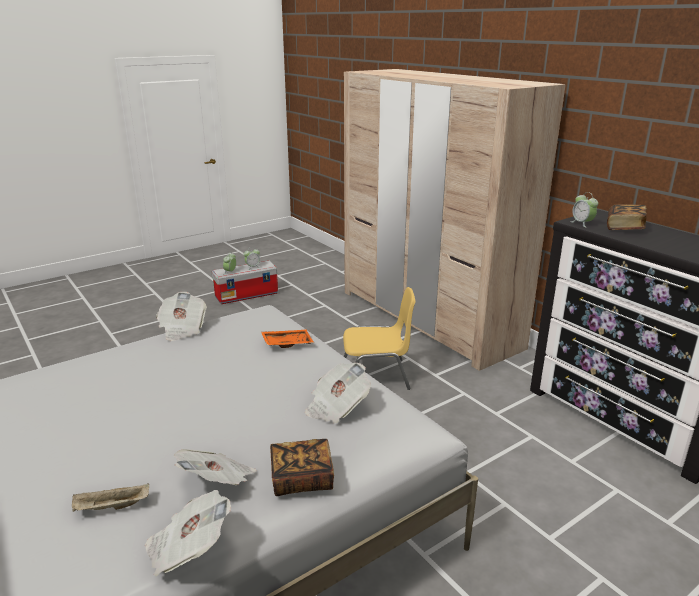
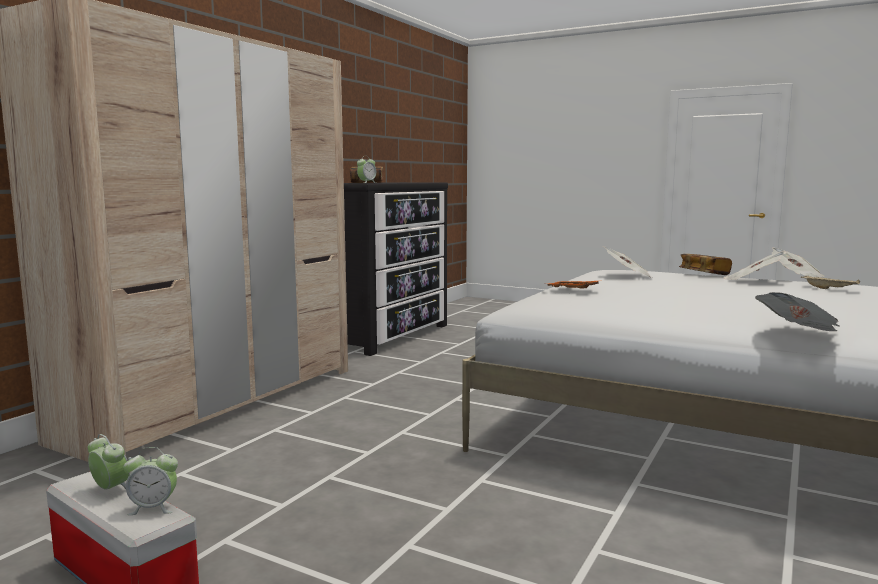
camera: 115 degrees left, 15 degrees down
newspaper [156,292,207,341] -> newspaper moved to [755,292,840,331]
yellow chair [343,287,416,390] -> none

